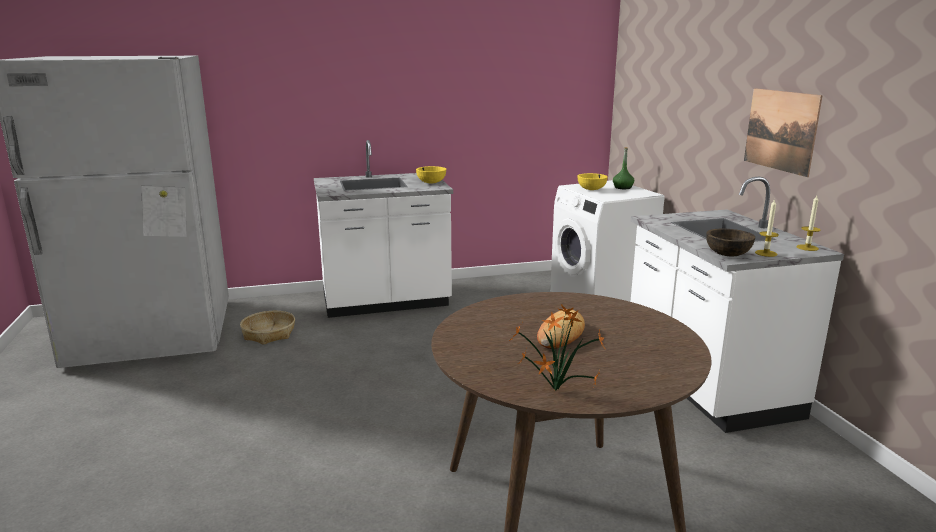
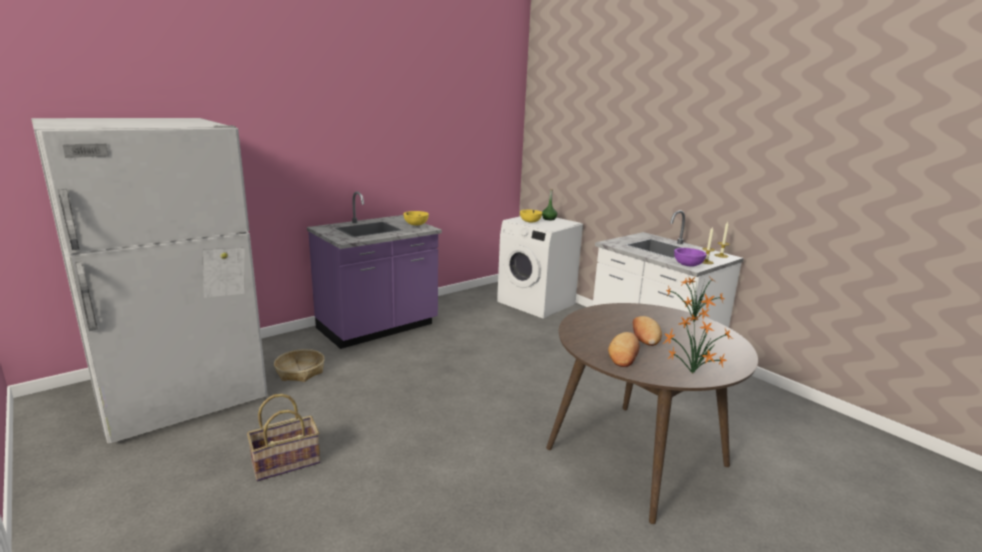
camera: 25 degrees left, 0 degrees up
white counter [314,140,453,318] -> purple counter [307,191,442,349]
brown bowl [706,229,755,256] -> purple bowl [674,248,707,267]
picture [744,88,823,177] -> none
none -> basket [247,394,320,481]
none -> bread [608,332,640,367]
none -> potted plant [666,277,724,322]

